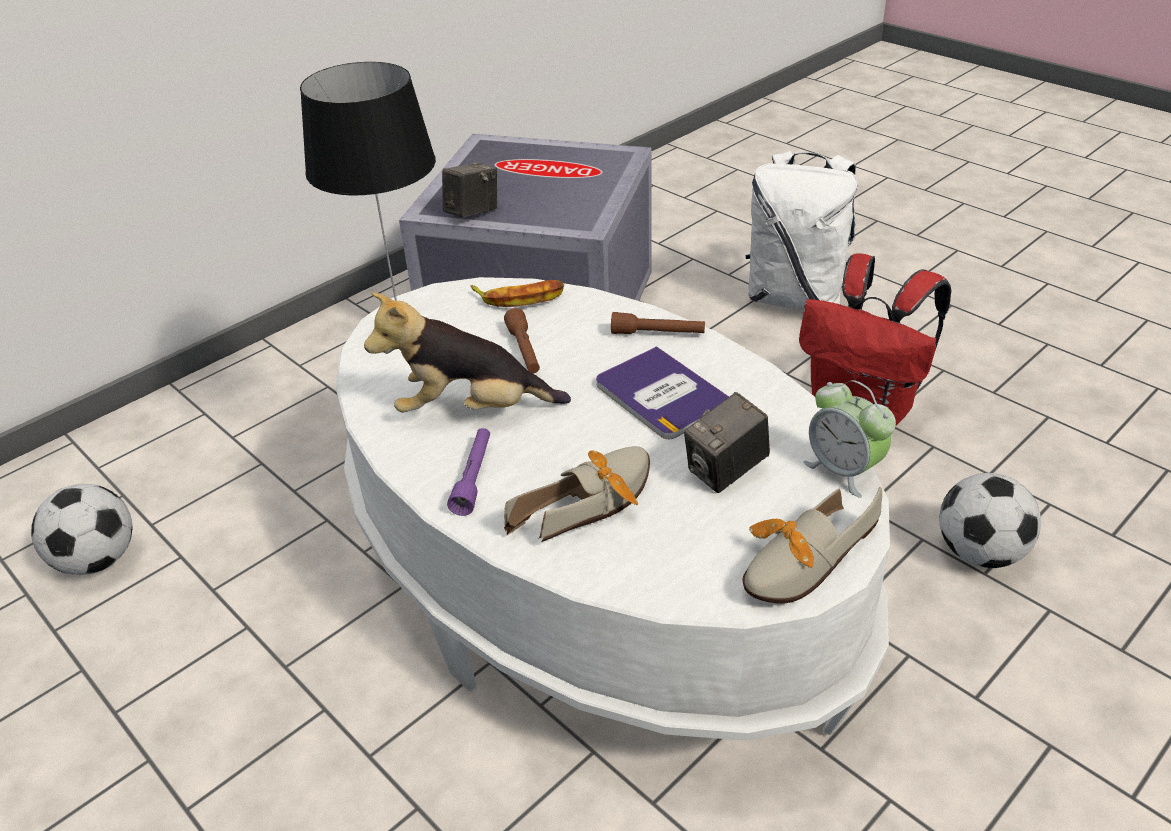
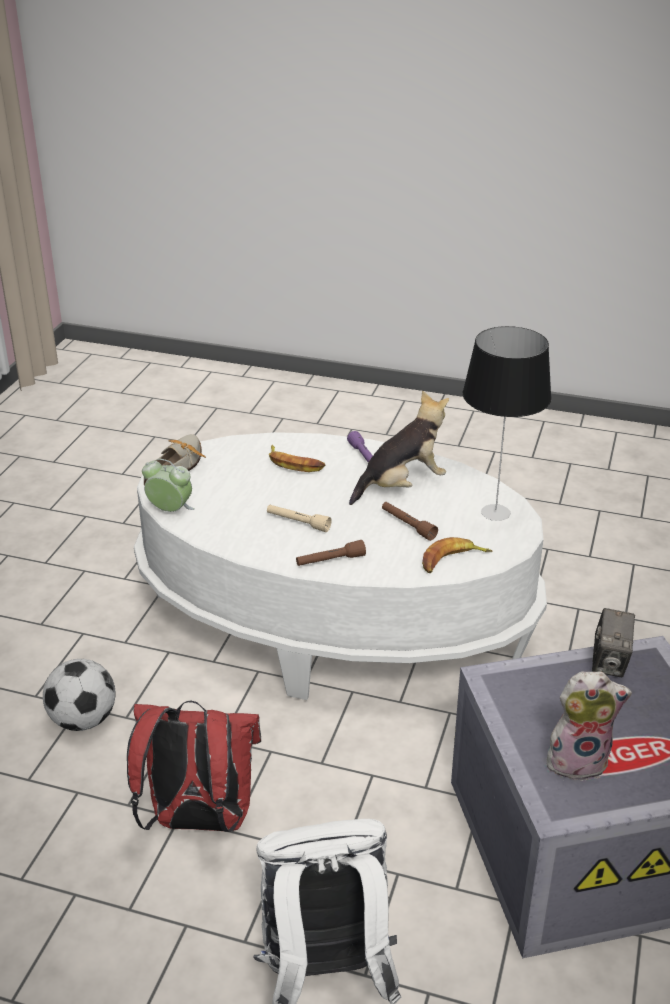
camera: 150 degrees right, 5 degrees down
football [31,484,133,575] -> none
shoe [504,446,650,542] -> banana [269,445,326,472]
book [596,346,729,439] -> beige flashlight [267,505,332,532]
camera [684,392,770,493] -> none
none -> plush toy [546,671,632,781]

